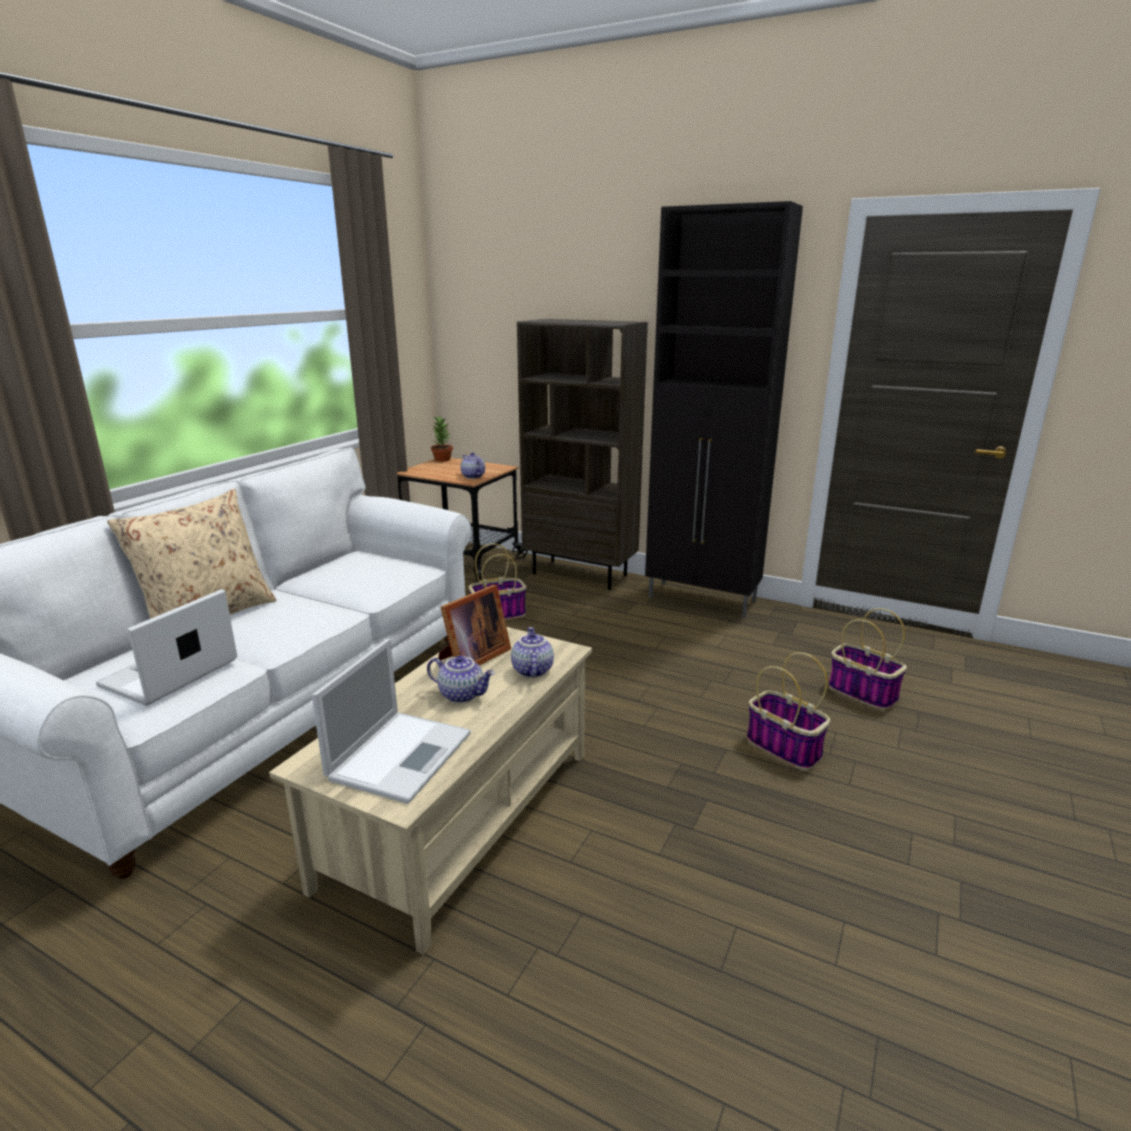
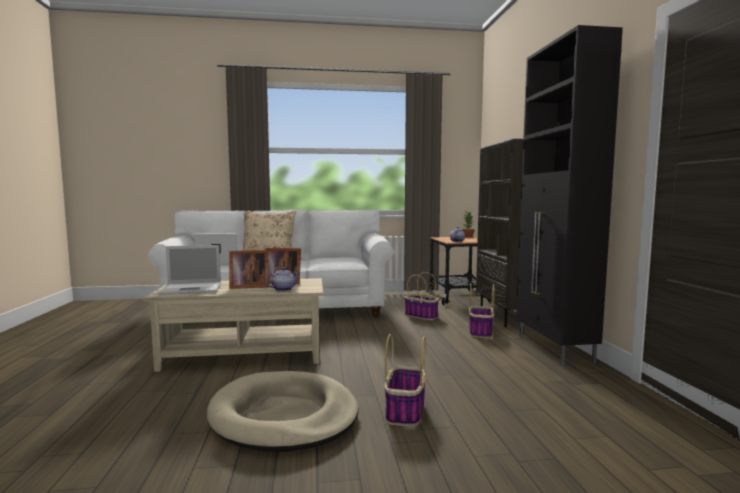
camera: 55 degrees right, 15 degrees down
teapot [427,655,495,703] -> picture frame [229,250,269,289]
basket [828,608,907,710] -> basket moved to [469,283,495,338]
none -> beige dog bed [207,371,359,452]

